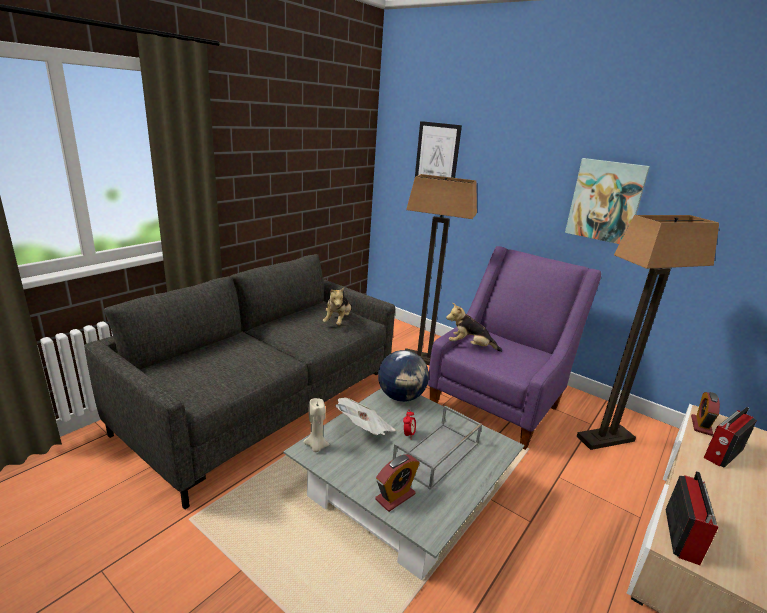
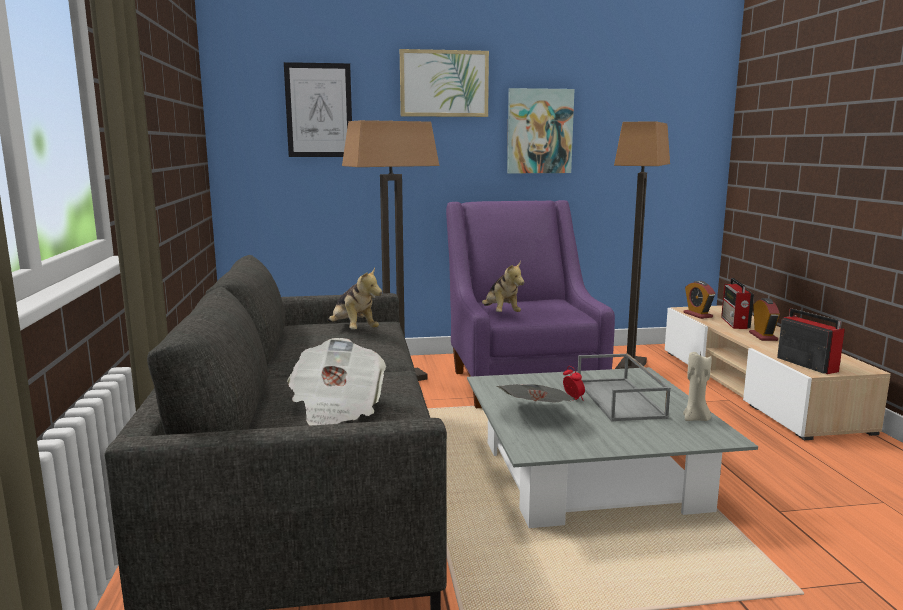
camera: 45 degrees left, 10 degrees down
beige candle [304,398,330,452] -> beige candle moved to [683,352,712,421]
alarm clock [375,454,420,512] -> alarm clock moved to [749,298,780,341]
globe [378,350,429,402] -> none
plush toy [446,303,502,352] -> plush toy turned 75 degrees counterclockwise [482,261,524,312]
none -> newspaper [287,338,386,426]
none -> picture [400,49,489,117]

